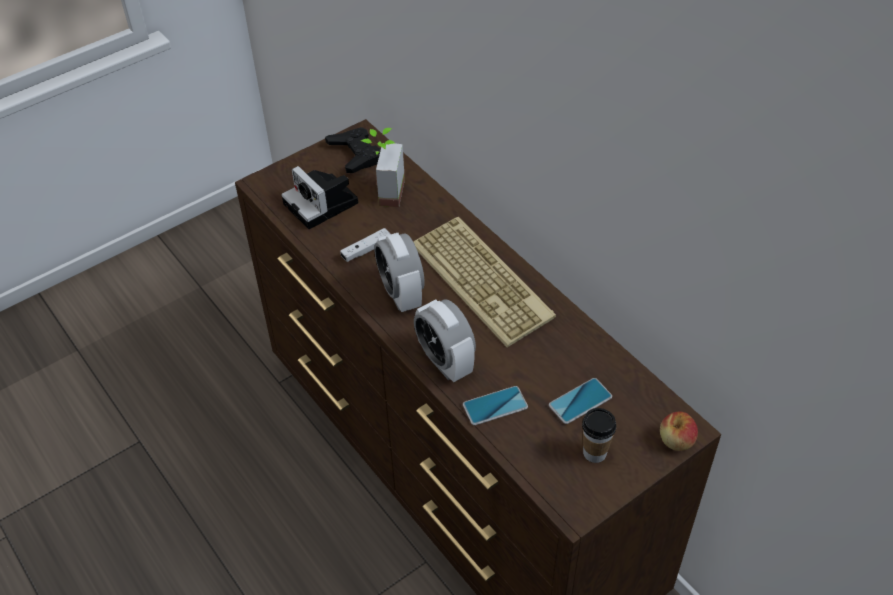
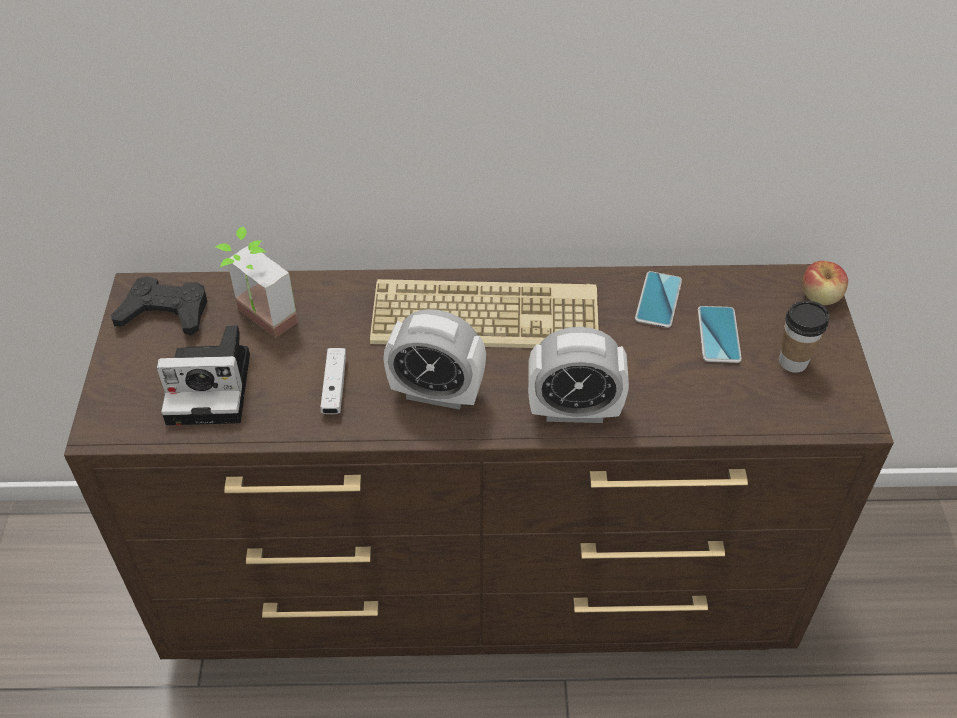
camera: 55 degrees left, 0 degrees up
phone [463,386,528,425] -> phone moved to [635,271,682,328]

